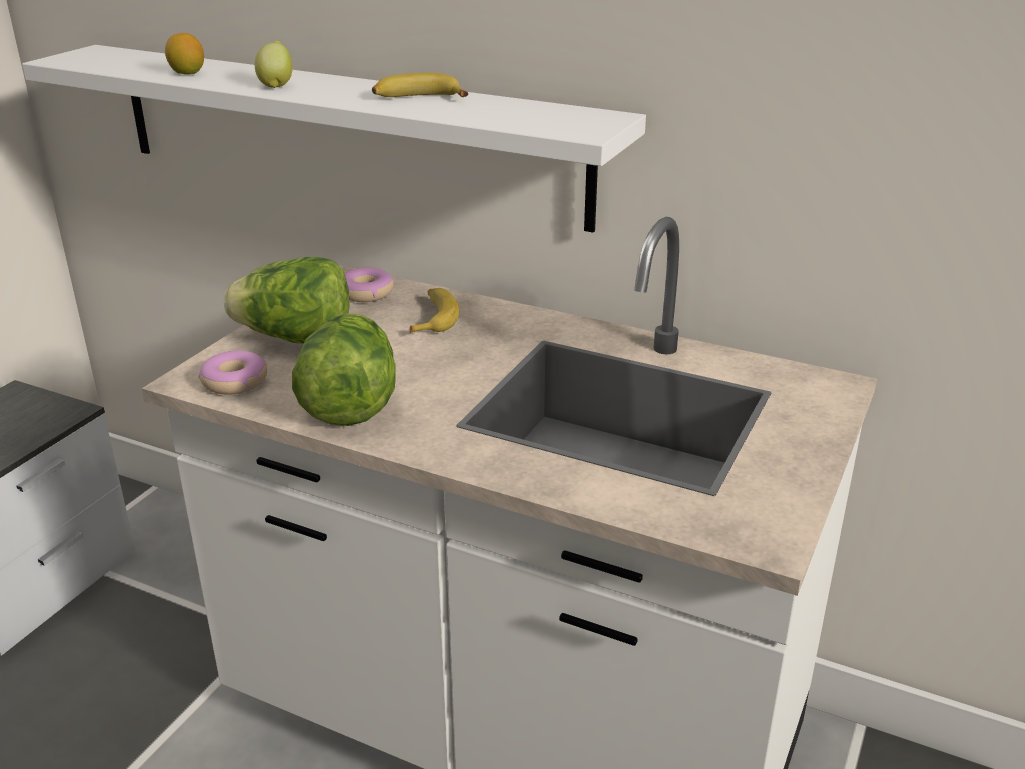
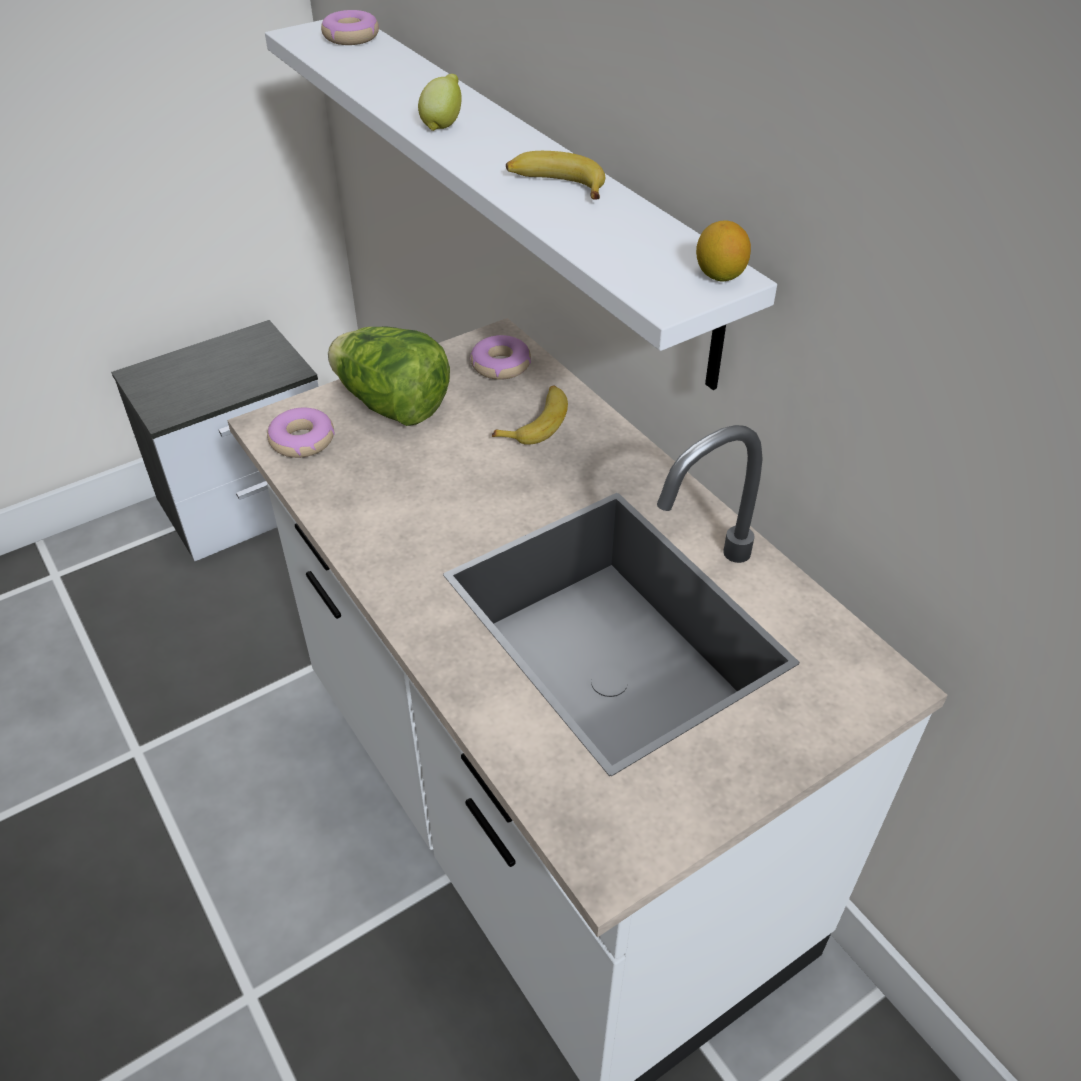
camera: 30 degrees right, 15 degrees up
lemon [165,33,204,75] -> lemon moved to [696,220,751,282]
lettuce [292,313,395,426] -> none
none -> donut [321,10,379,45]

